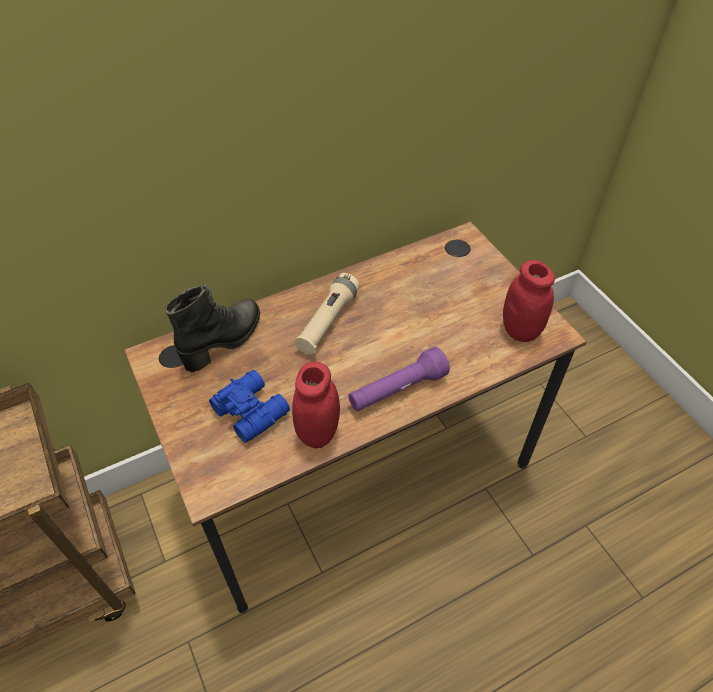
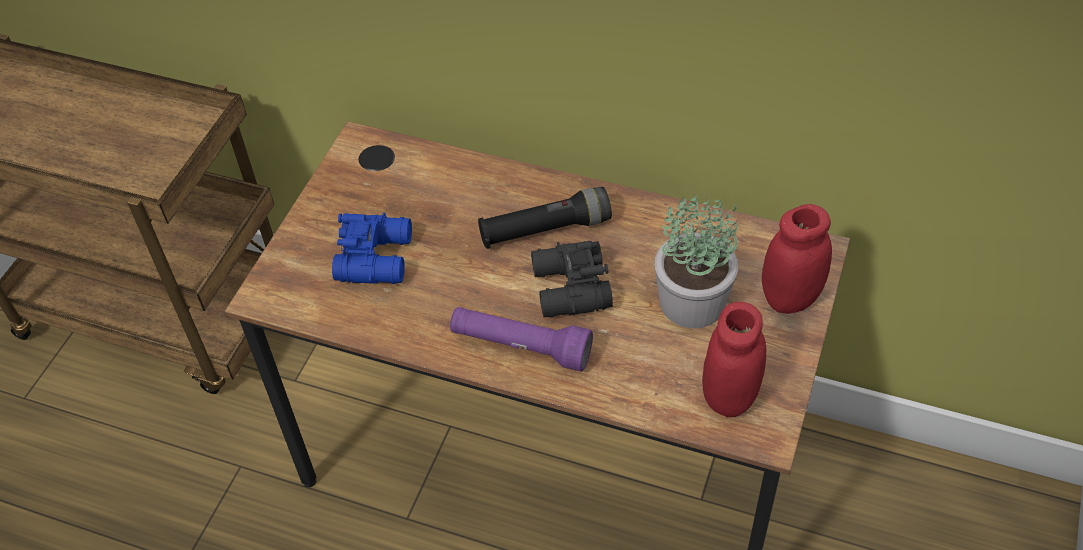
camera: 50 degrees right, 0 degrees up
black boot [165,285,260,372] -> none
red jar [292,362,340,448] -> red jar moved to [762,204,832,314]
beige flashlight [294,273,360,354] -> black flashlight [478,187,612,249]
none -> black binoculars [531,241,613,318]
none -> potted plant [655,194,738,328]

